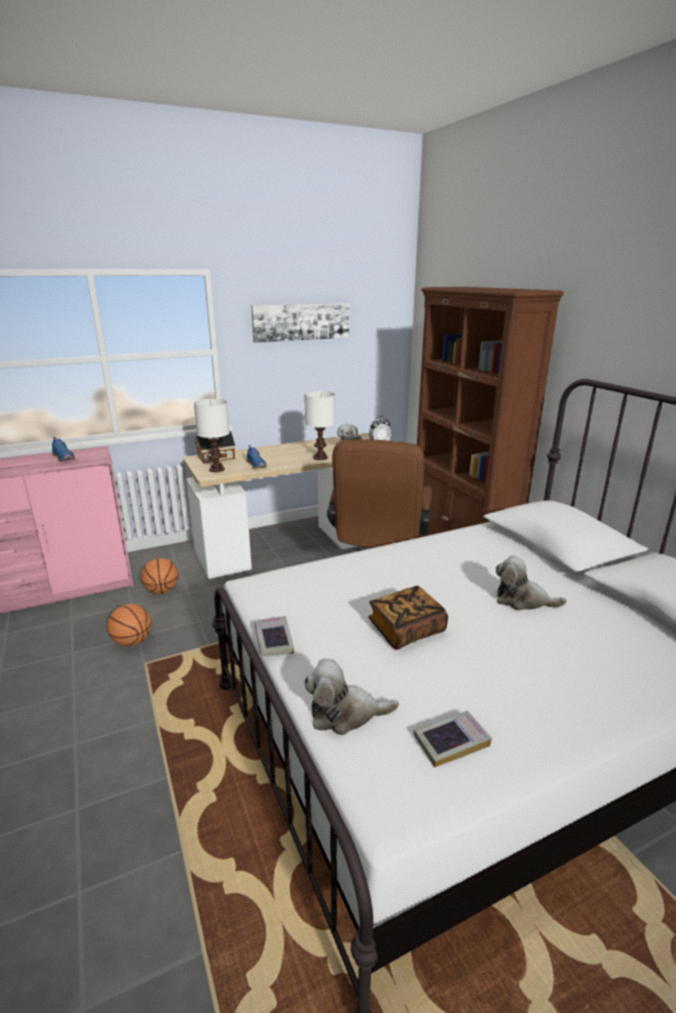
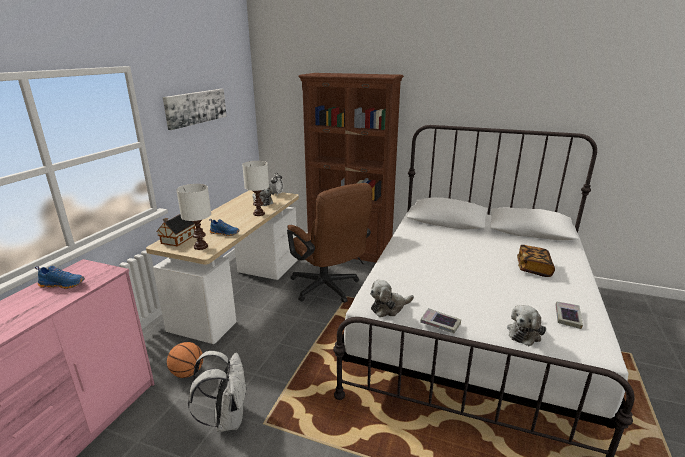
camera: 45 degrees left, 0 degrees up
basketball [107,604,152,646] -> white backpack [188,351,248,432]
book [368,586,448,650] -> book moved to [517,245,555,277]
plush toy [496,556,567,611] -> plush toy moved to [370,280,414,317]

